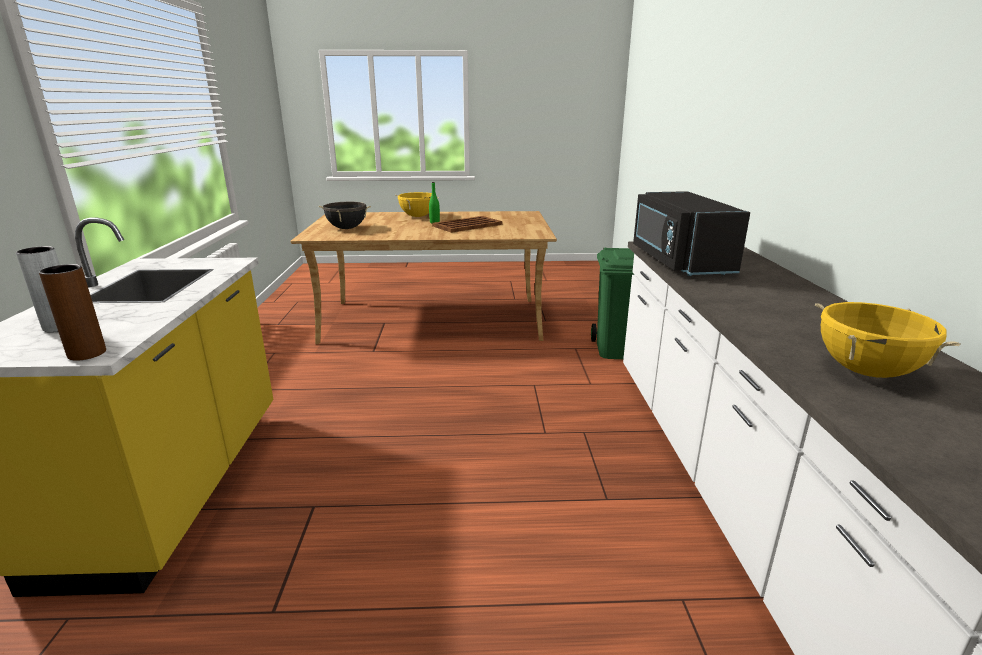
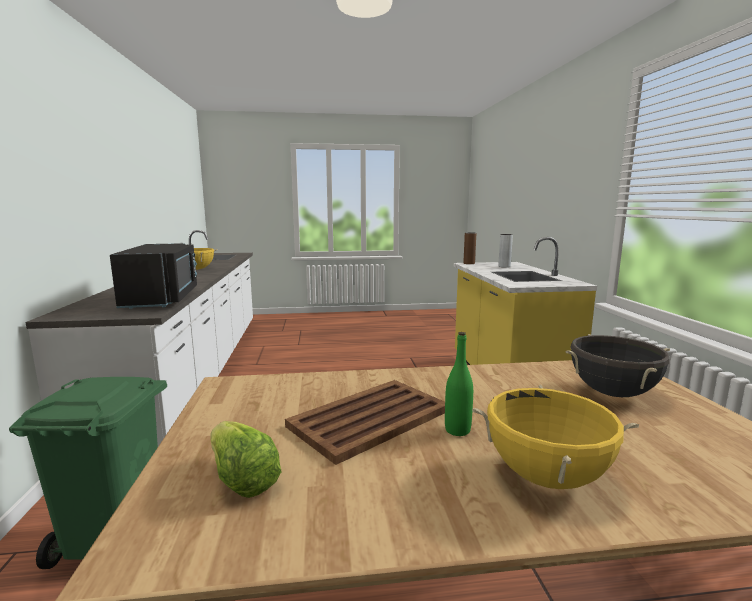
camera: 175 degrees right, 10 degrees down
none -> lettuce [210,421,282,498]

